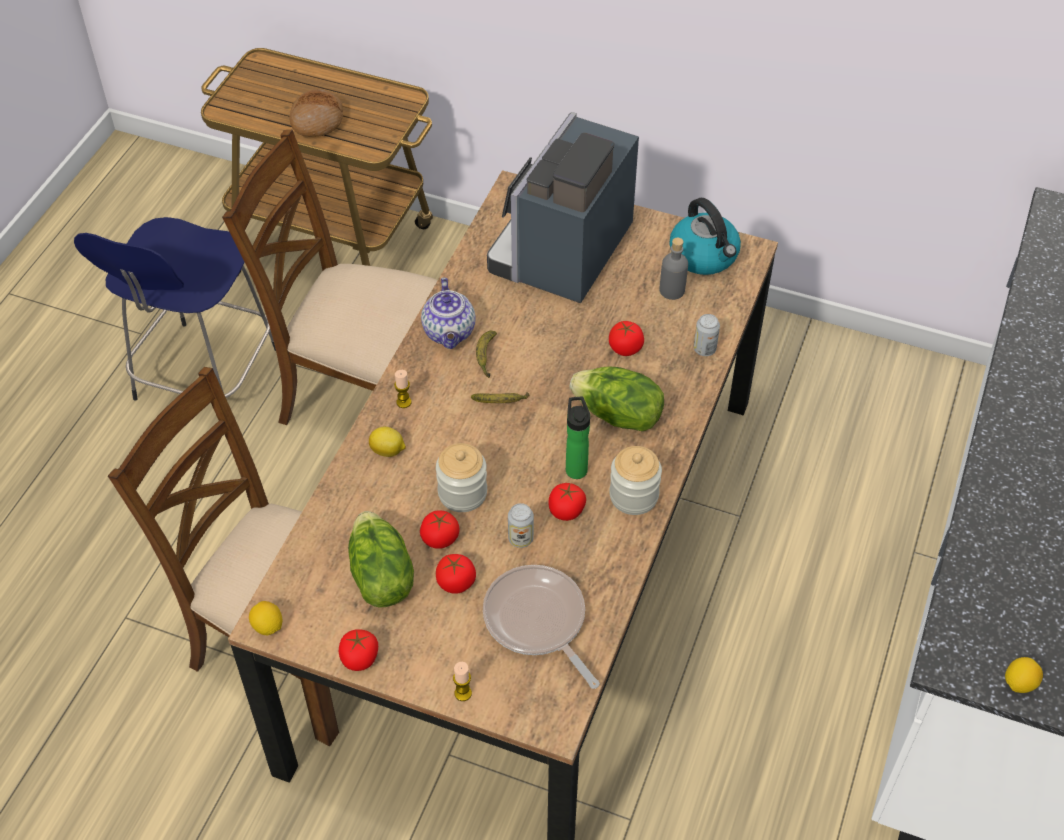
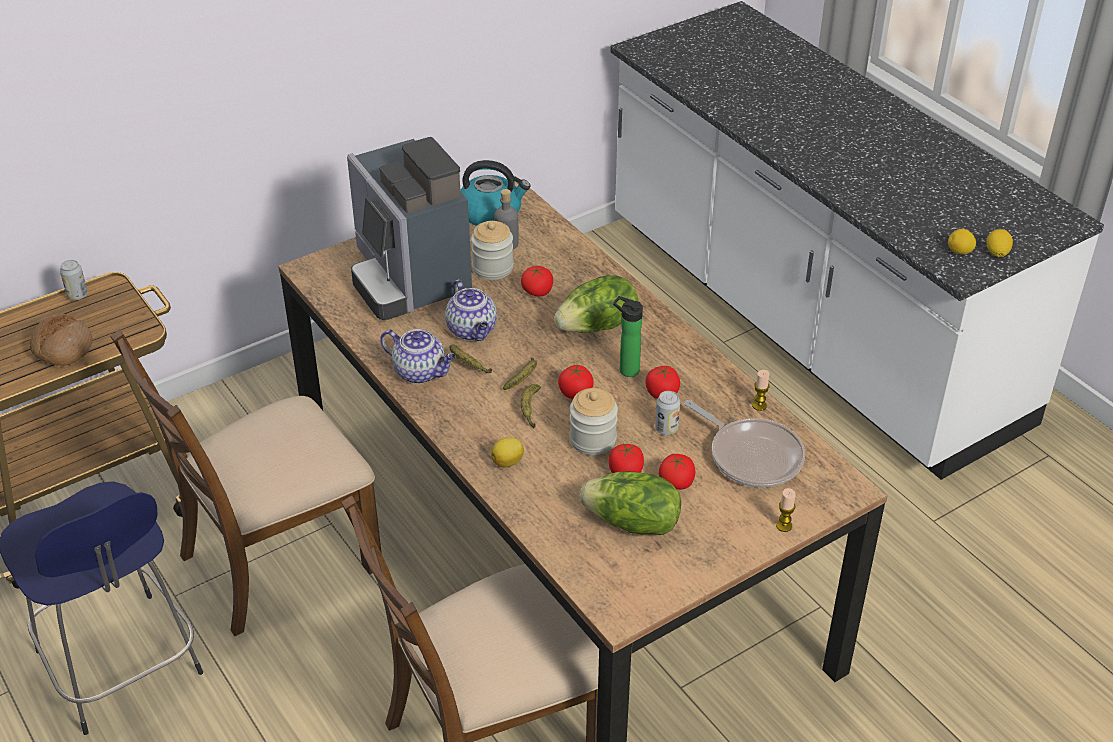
camera: 55 degrees left, 10 degrees down
lemon [249,601,282,635] -> lemon moved to [948,229,976,254]
tomato [339,629,378,671] -> tomato moved to [558,365,594,399]
candle [394,370,411,408] -> candle moved to [752,370,770,411]
frying pan [483,565,600,689] -> frying pan turned 135 degrees counterclockwise [684,400,805,487]
jar [609,446,662,515] -> jar moved to [471,221,514,280]
can [694,314,720,356] -> can moved to [60,260,88,300]
none -> teapot [445,279,497,341]
none -> banana [521,384,541,428]

